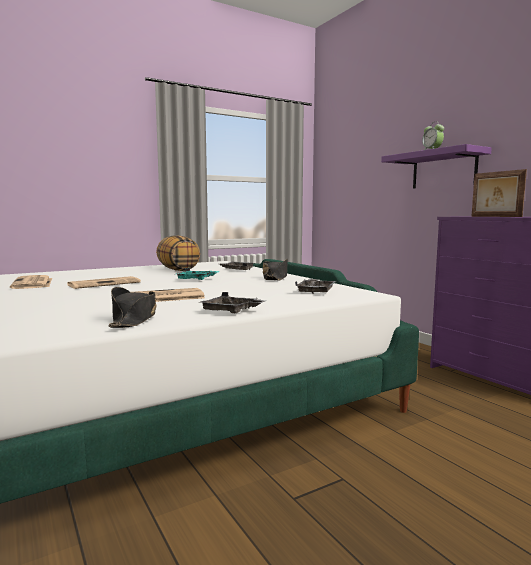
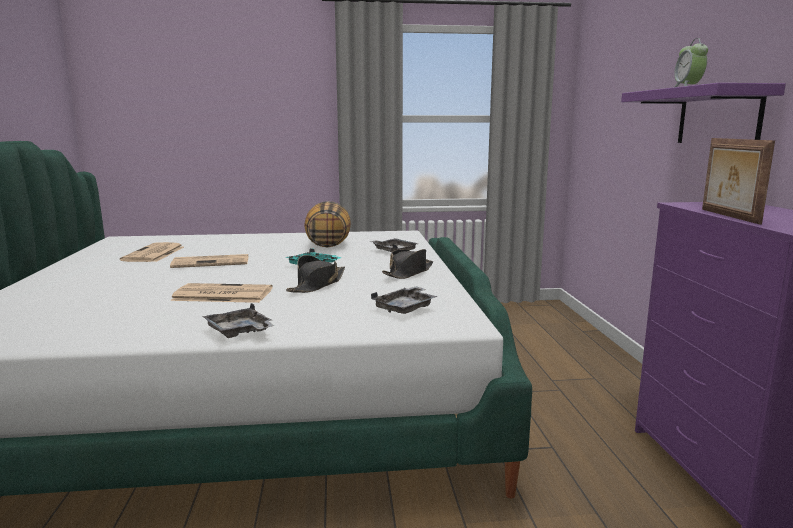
camera: 25 degrees right, 5 degrees up
black hat [108,287,157,328] -> black hat moved to [286,255,345,293]

